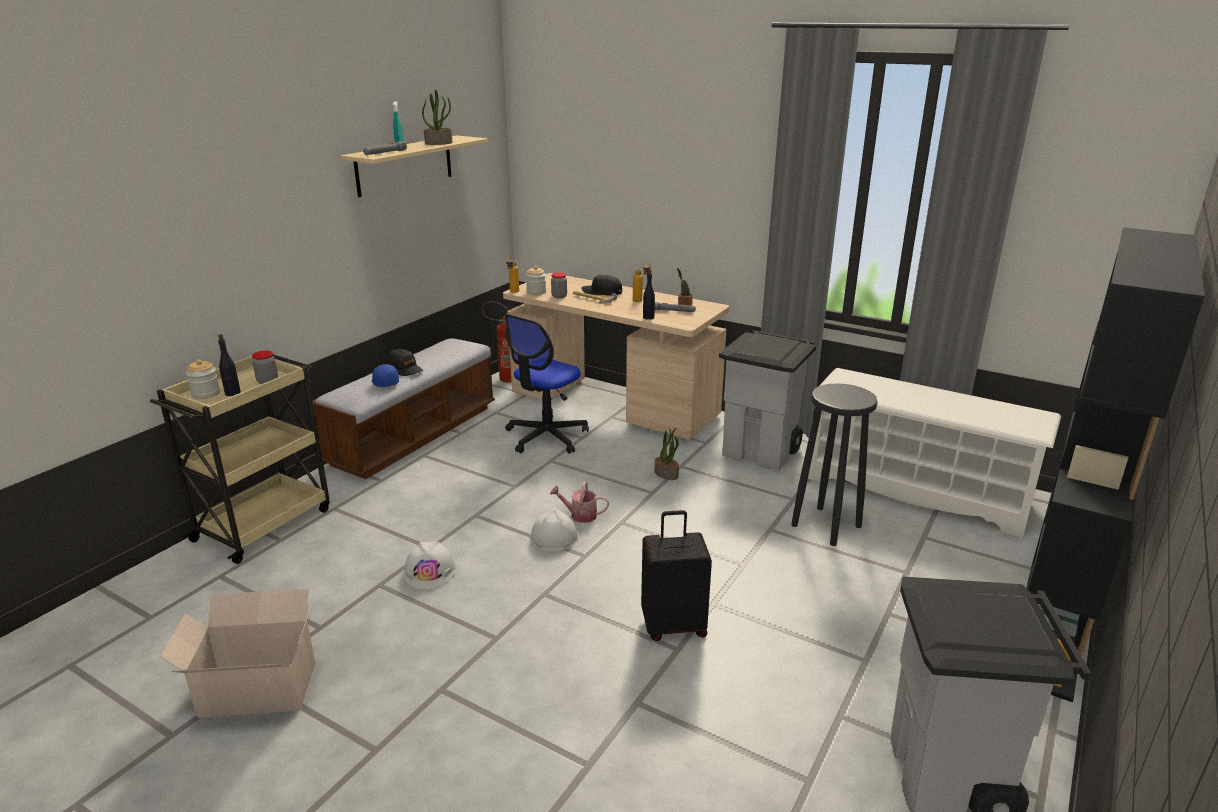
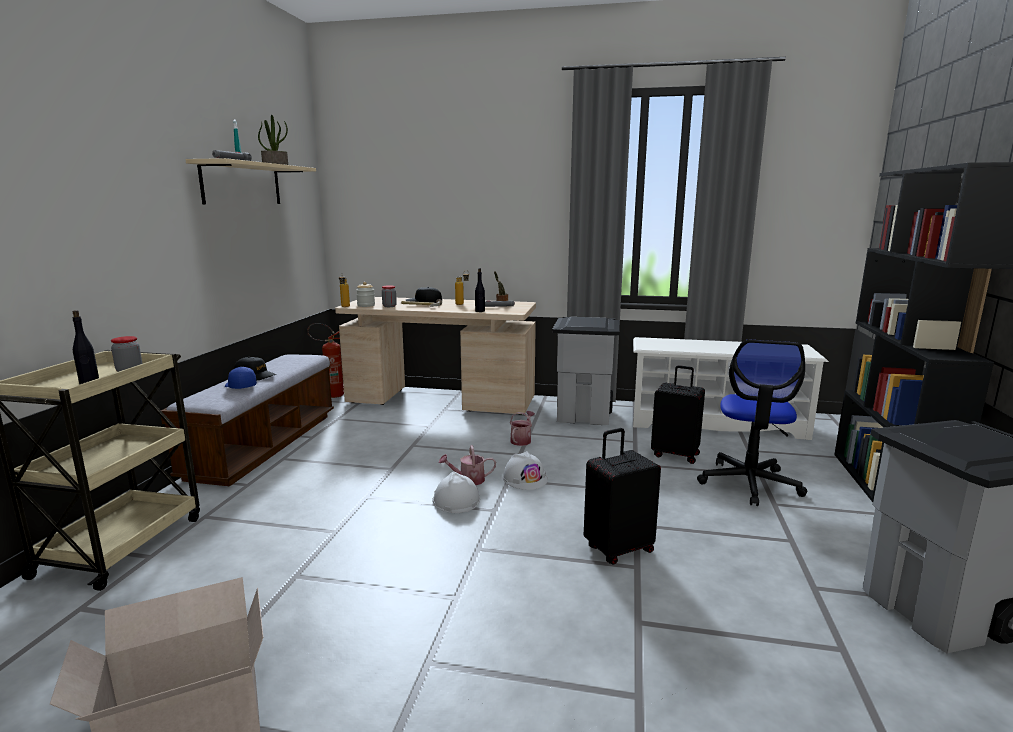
camera: 20 degrees left, 10 degrees down
jar [186,359,220,399] -> none
white hard hat [403,541,456,590] -> white hard hat moved to [503,451,548,490]
office chair [505,314,589,453] -> office chair moved to [697,340,807,506]
potted plant [655,428,679,480] -> watering can [510,411,535,446]
black stool [791,384,878,546] -> black suitcase [651,365,705,464]

